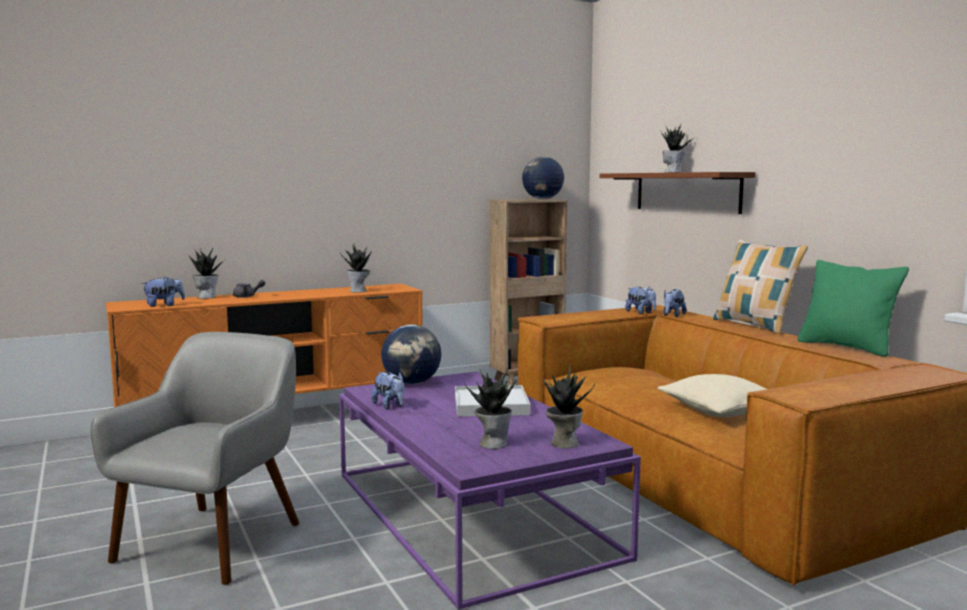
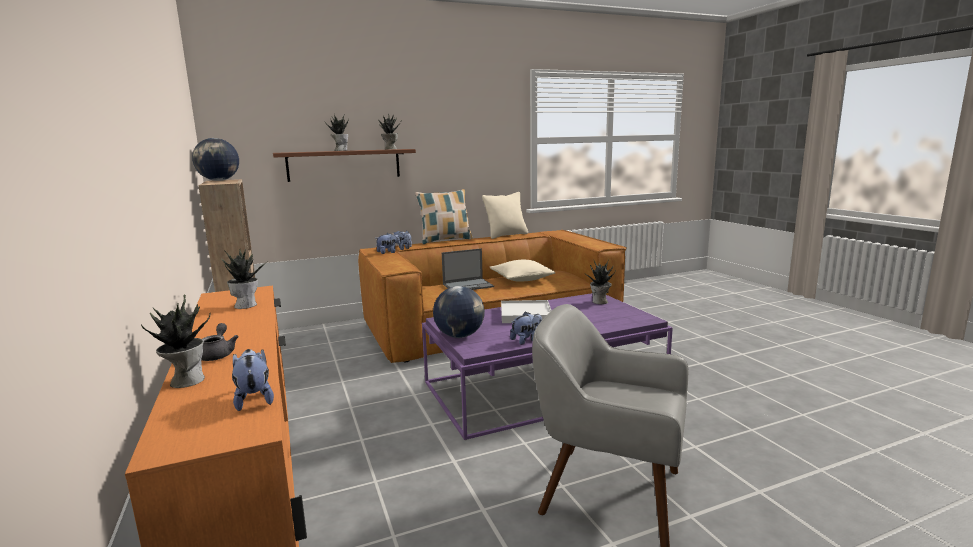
camera: 85 degrees left, 5 degrees up
potted plant [464,368,516,449] -> potted plant moved to [378,114,401,149]
green pillow [797,260,909,357] -> beige pillow [482,192,528,239]
none -> laptop [442,248,494,290]

